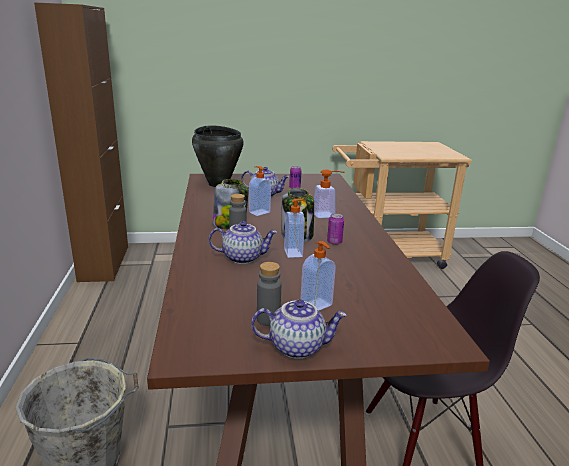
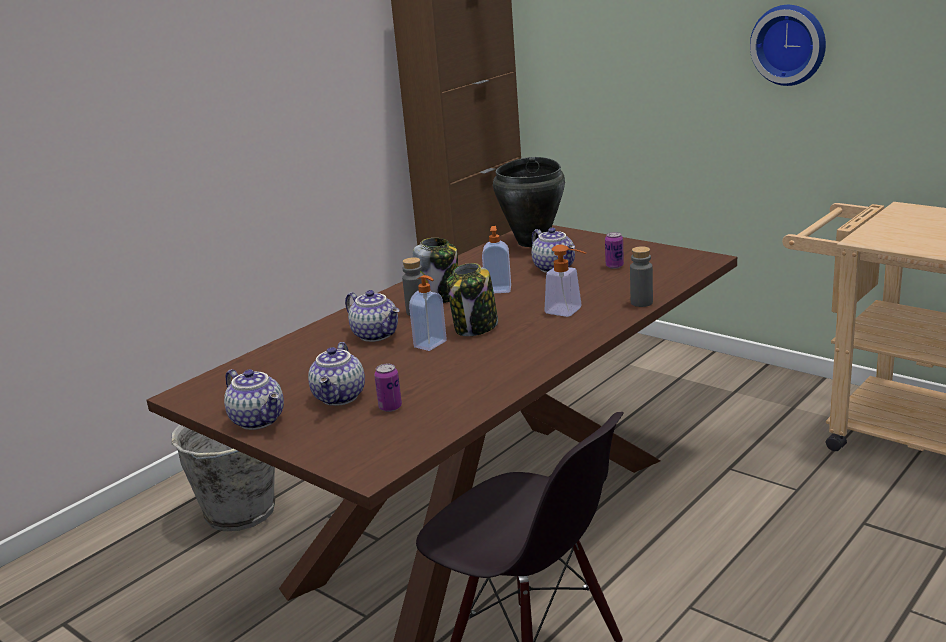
camera: 50 degrees right, 0 degrees up
grey bottle [257,262,281,326] -> grey bottle moved to [630,246,653,307]
soap dispenser [300,241,336,311] -> teapot [308,342,365,406]
can [327,213,344,245] -> can moved to [374,364,402,412]
none -> wall clock [750,5,826,86]

